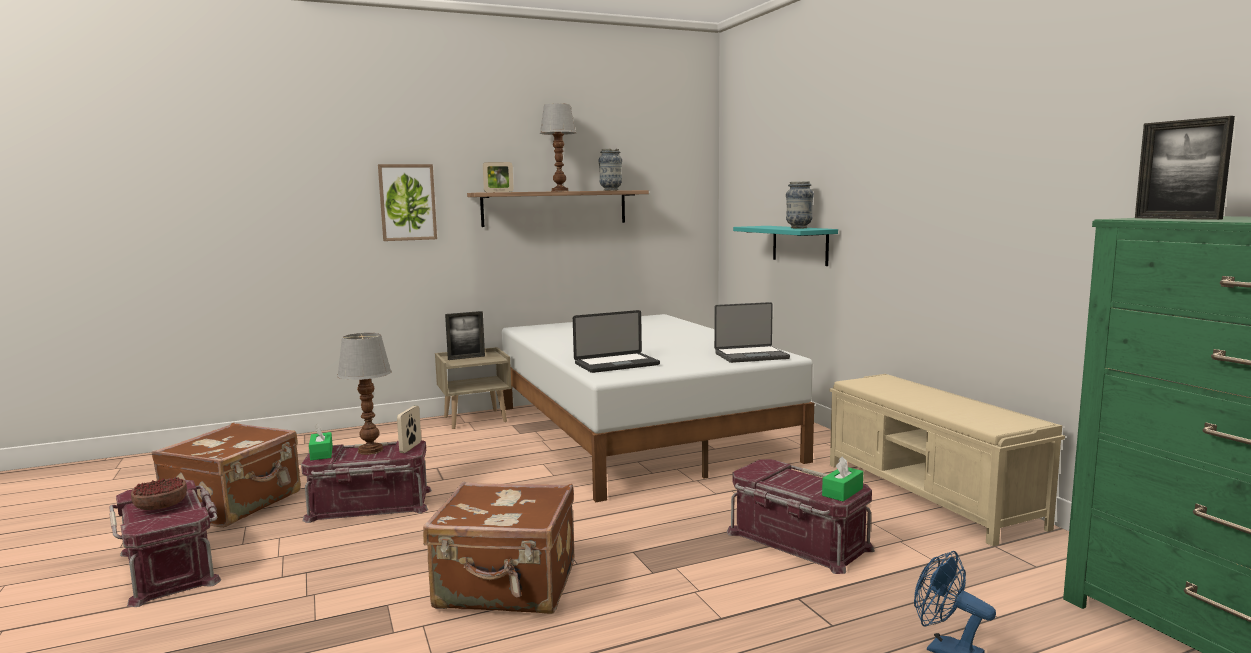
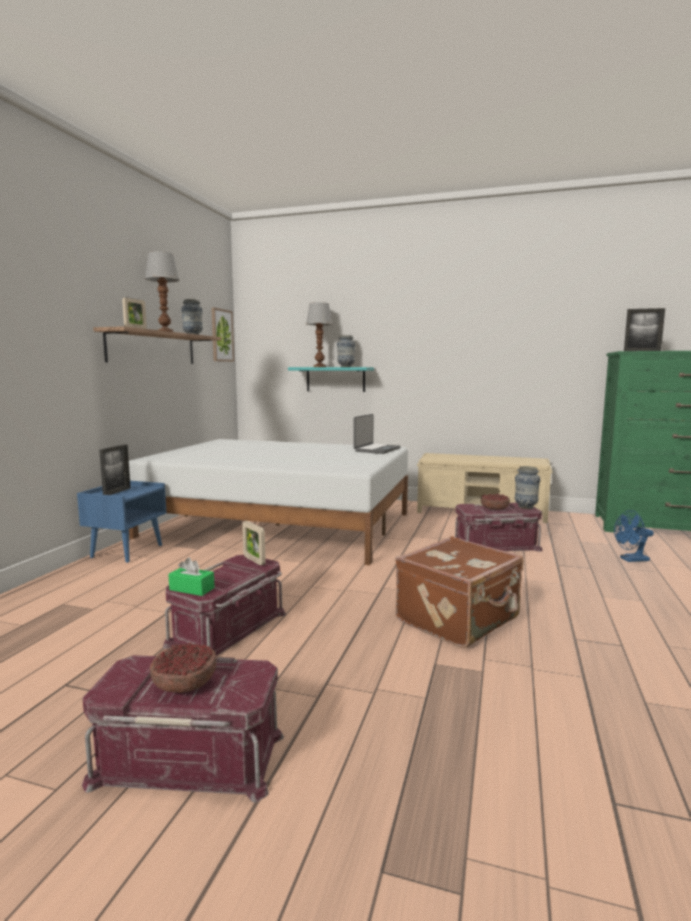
camera: 50 degrees left, 0 degrees up
brown suitcase [151,423,301,528] -> none
table lamp [337,333,392,455] -> table lamp moved to [306,302,333,367]
picture [378,164,437,241] -> picture moved to [211,307,234,362]
beige nightstand [435,347,511,429] -> blue nightstand [77,481,167,563]
laptop [573,310,660,373] -> none
green tissue box [822,456,864,502] -> vase [515,466,540,509]
none -> bowl [481,493,510,510]

